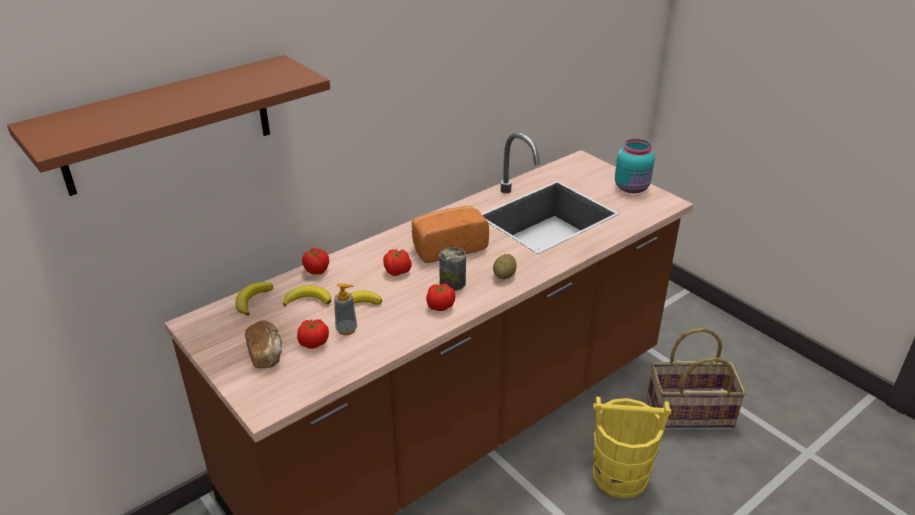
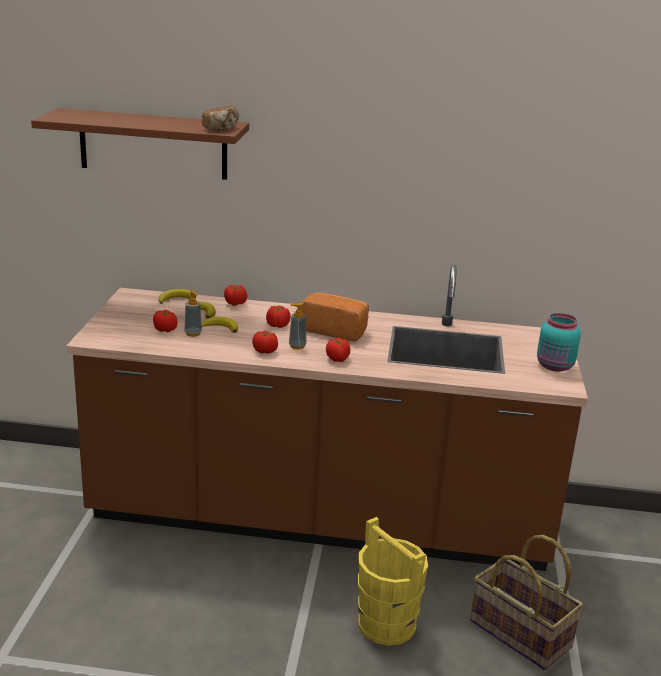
camera: 45 degrees right, 10 degrees down
bread [245,320,282,368] -> bread moved to [202,105,239,131]
can [439,247,466,291] -> soap dispenser [289,303,306,349]
potato [493,254,516,279] -> tomato [326,338,350,362]

